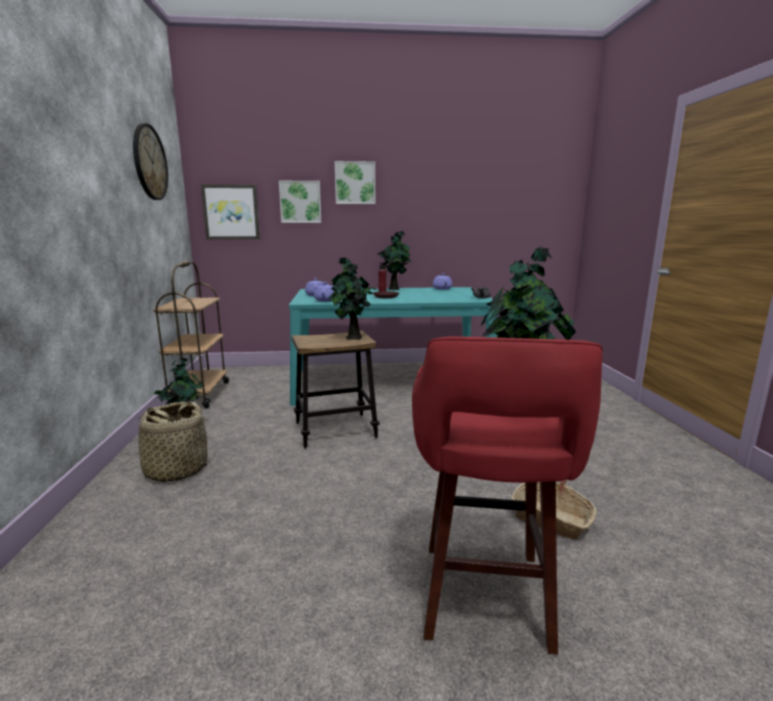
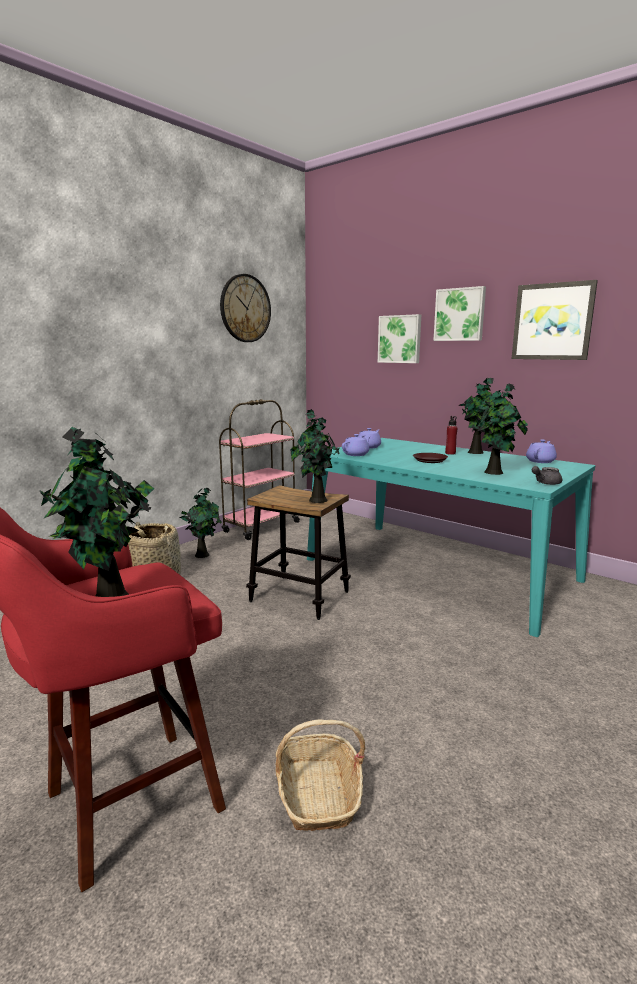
camera: 45 degrees right, 0 degrees up
brown cart [153,261,229,409] -> pink cart [219,399,300,540]
picture [201,184,260,239] -> picture moved to [512,280,598,360]
none -> potted plant [476,383,528,475]

